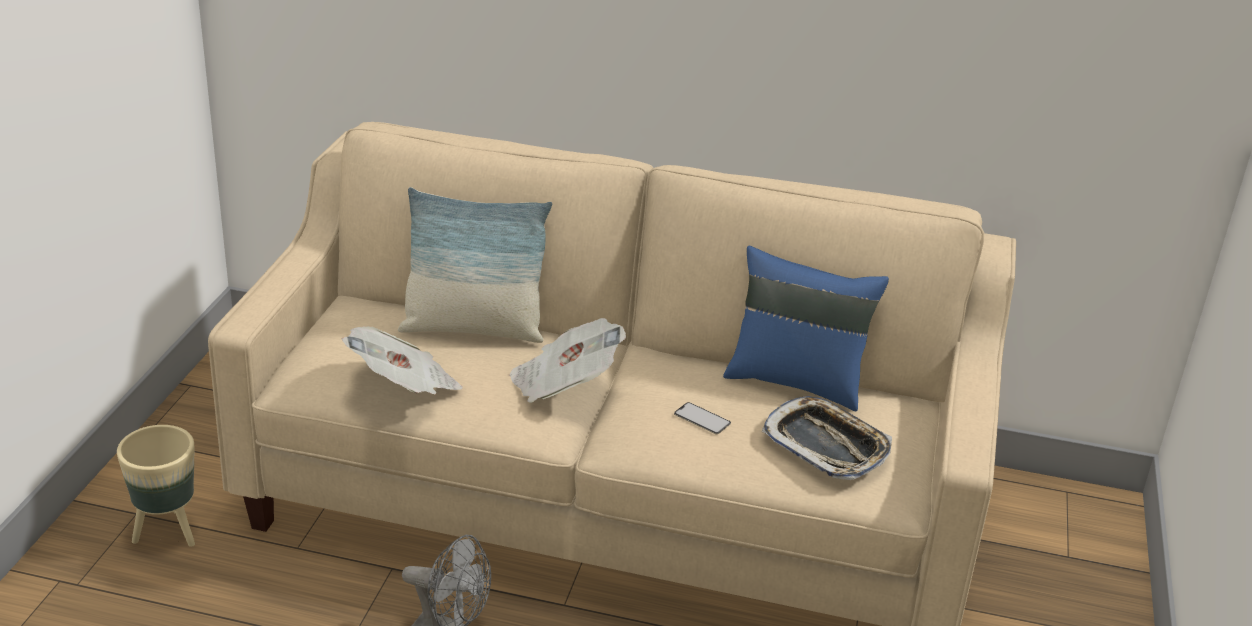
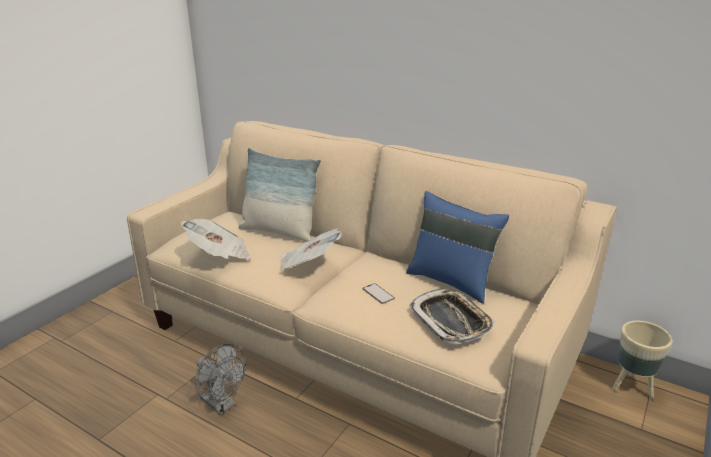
camera: 20 degrees right, 5 degrees down
beige planter [117,425,195,547] -> beige planter moved to [612,321,672,400]

